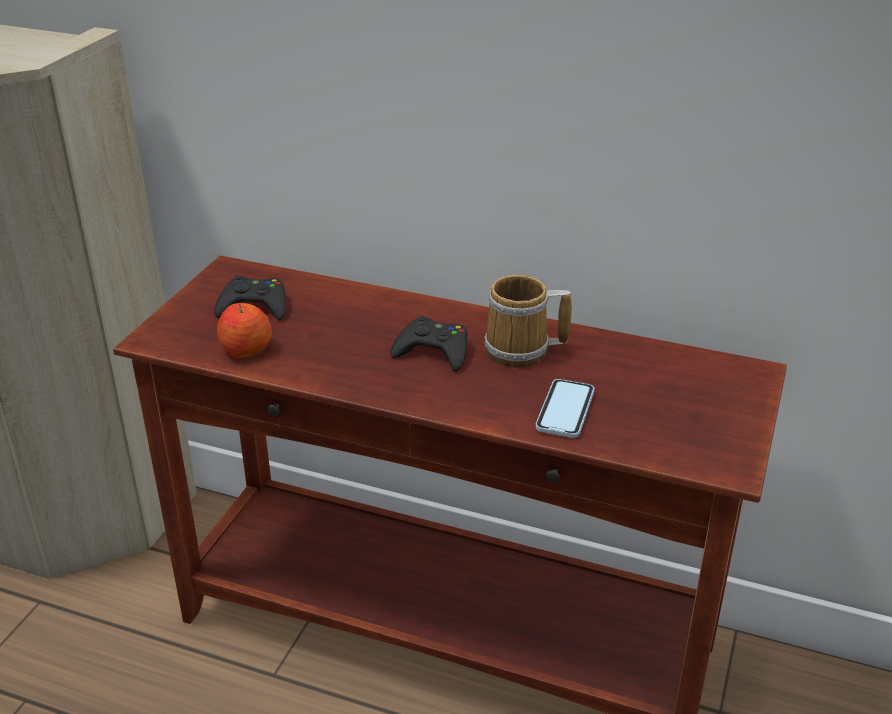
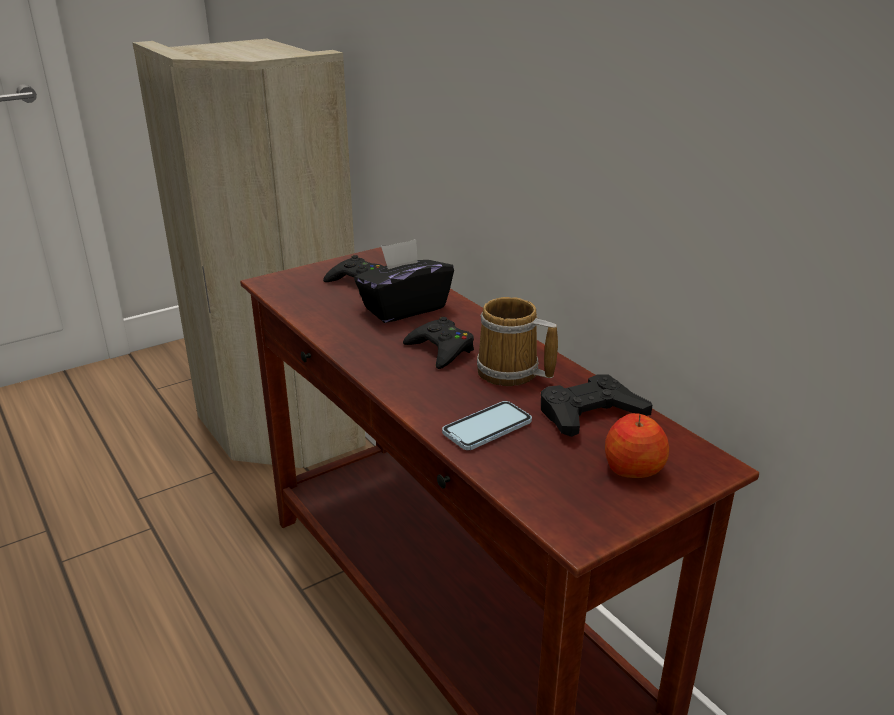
camera: 35 degrees right, 5 degrees down
apple [217,303,272,358] -> apple moved to [605,413,669,478]
none -> black tissue box [354,239,454,323]
none -> black game controller [541,374,652,437]

